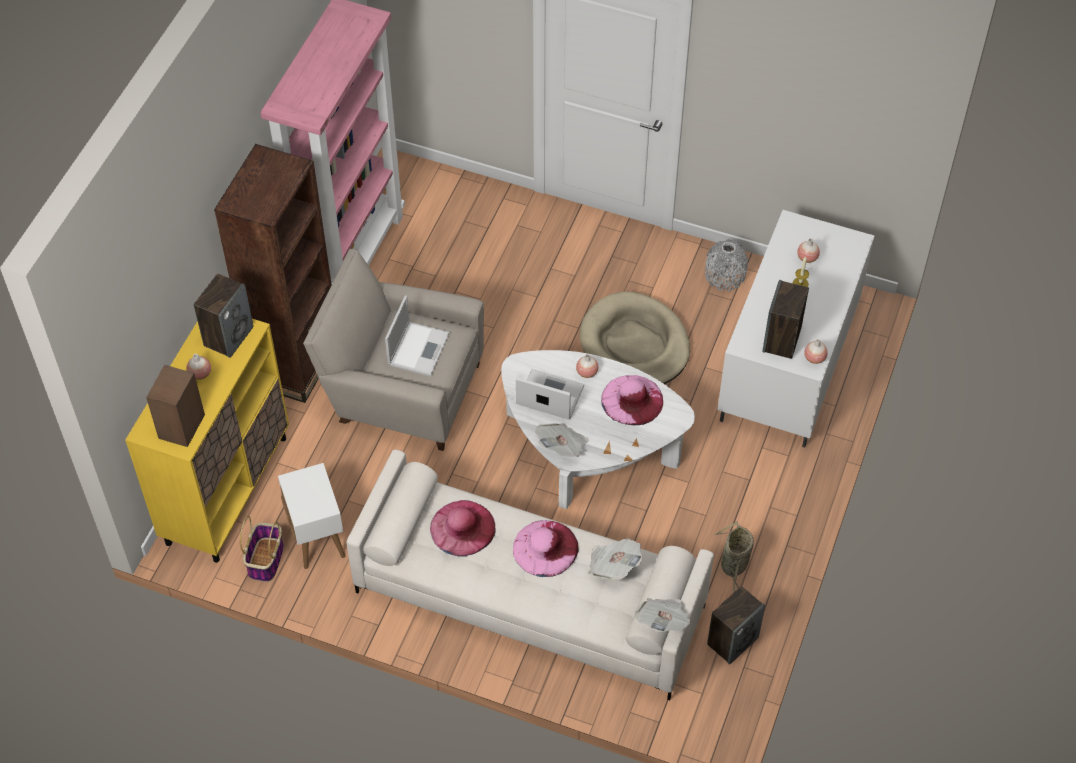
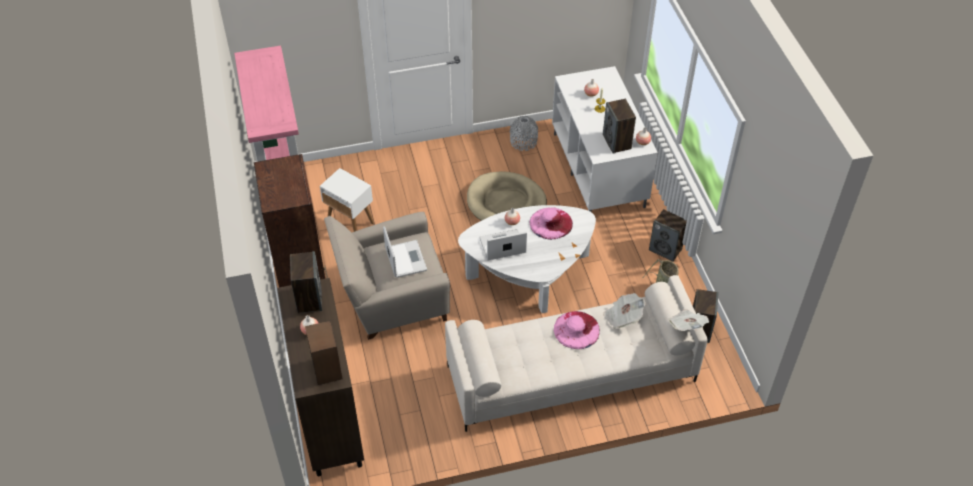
camera: 35 degrees left, 5 degrees down
yellow cabinet [125,319,289,563] -> brown cabinet [277,278,364,476]
basket [240,516,284,582] -> none
white side table [278,463,345,569] -> white side table moved to [320,168,374,232]
pink hat [430,500,496,556] -> none
newspaper [535,423,589,457] -> none
none -> speaker [649,209,687,262]

